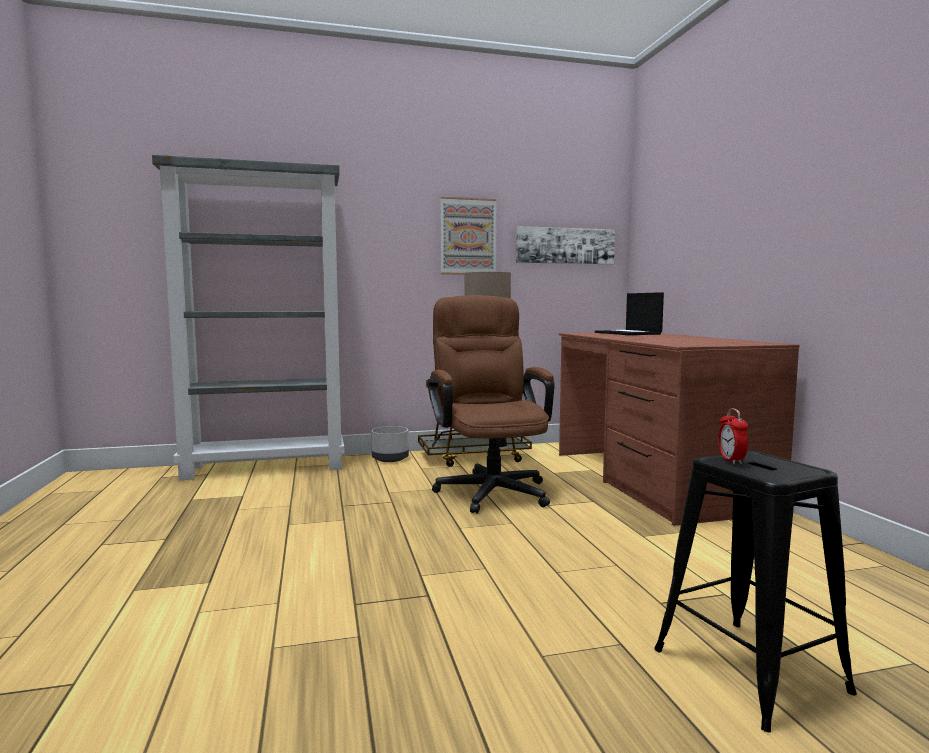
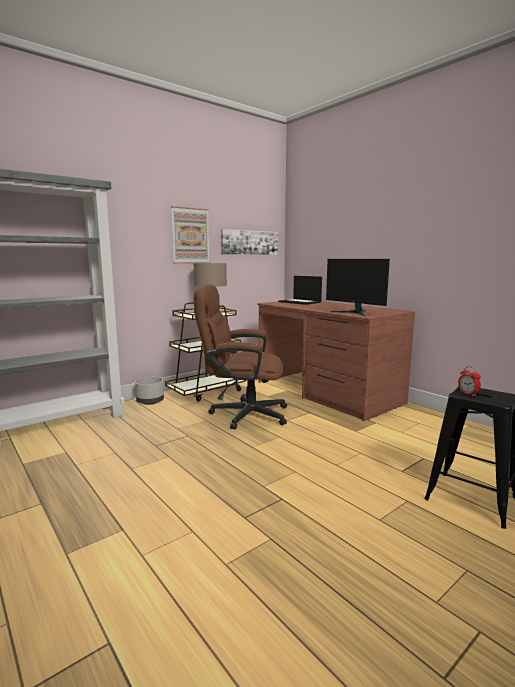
camera: 25 degrees left, 5 degrees up
brown office chair [427,295,555,514] -> brown office chair turned 45 degrees counterclockwise [194,284,287,430]
none -> monitor [326,259,390,317]

